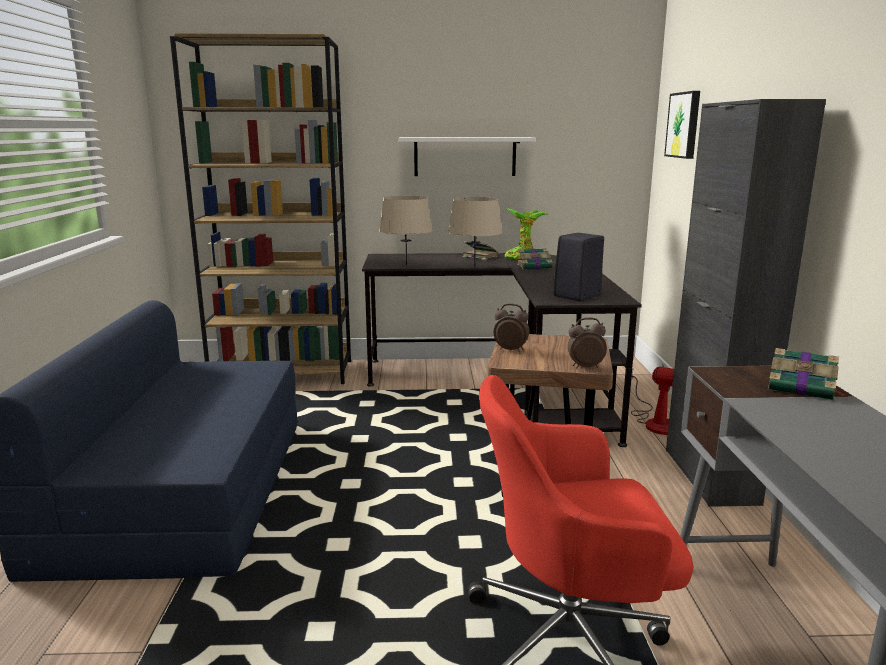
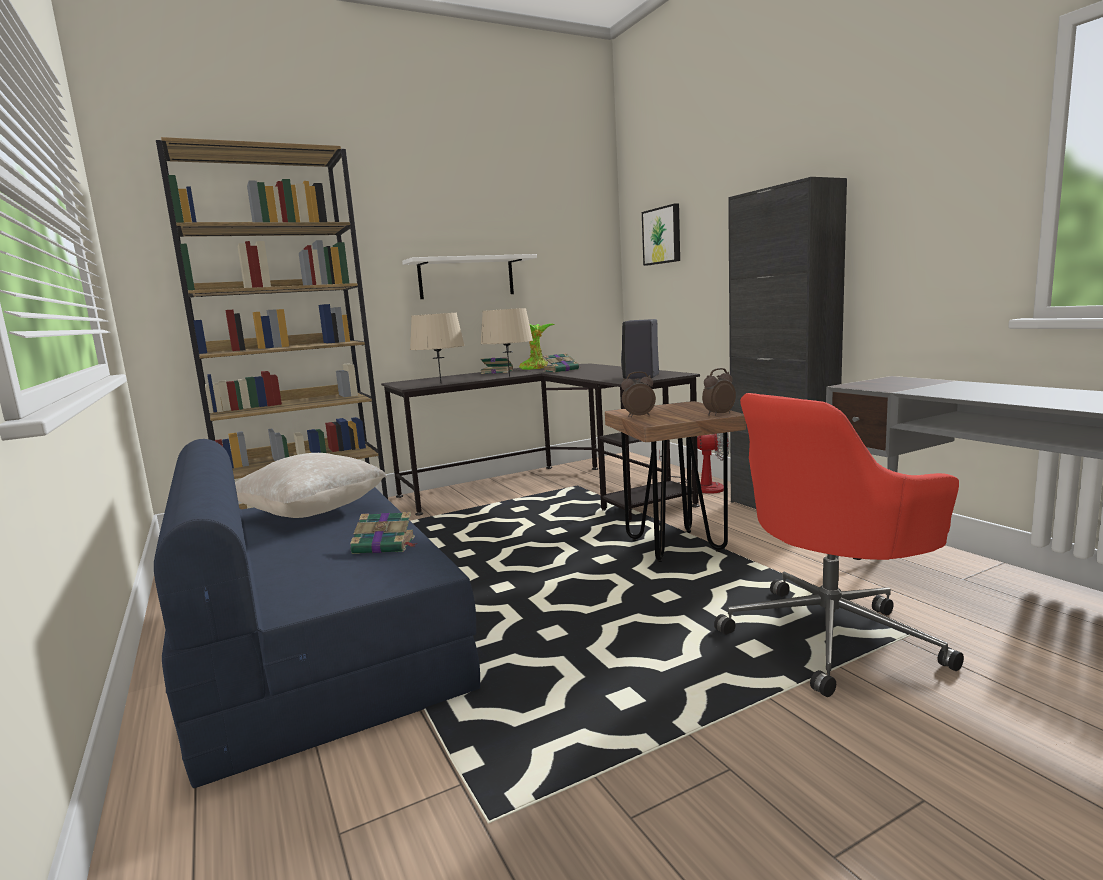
camera: 25 degrees left, 5 degrees down
book [768,348,848,400] -> book moved to [350,512,417,554]
none -> beige pillow [235,453,387,518]

